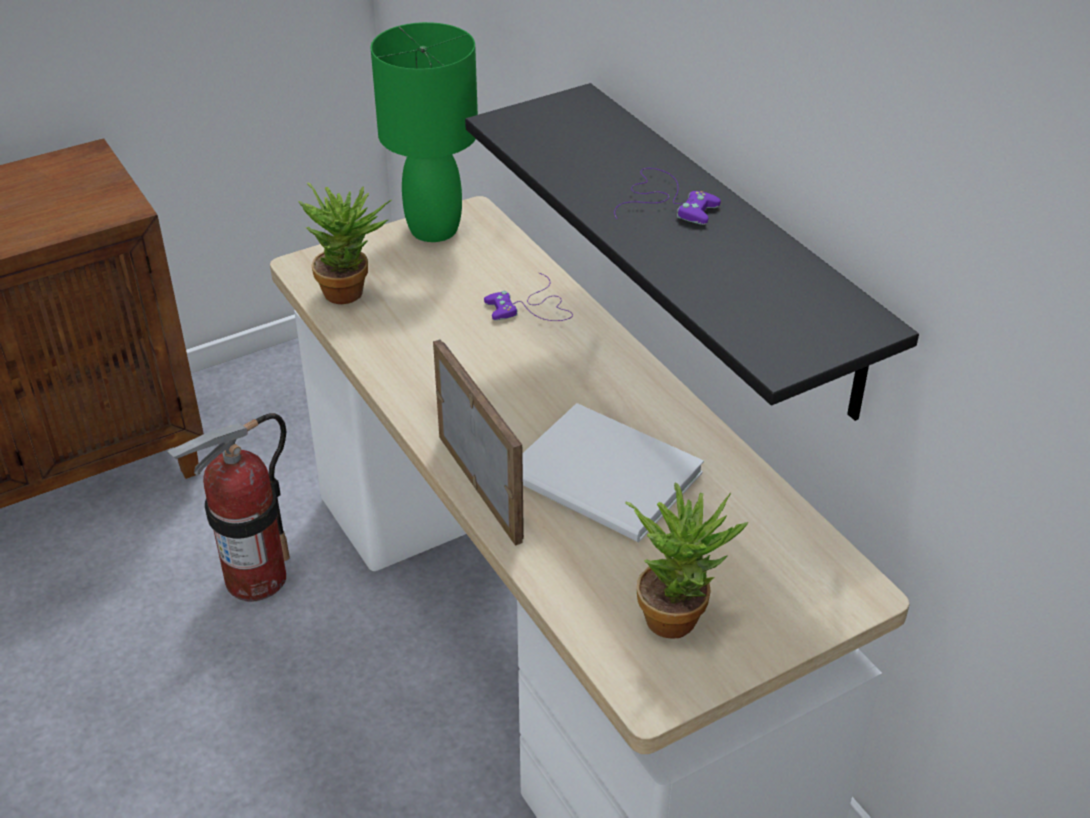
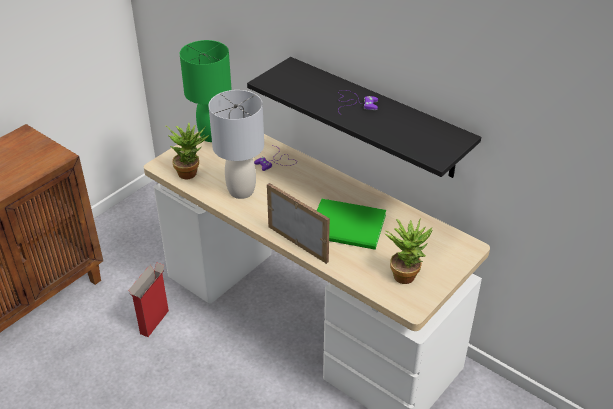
camera: 20 degrees left, 0 degrees up
fire extinguisher [167,413,290,602] -> cardboard box [128,262,169,337]
white book [522,403,704,542] -> green book [317,199,386,250]
none -> grey table lamp [208,90,264,199]

